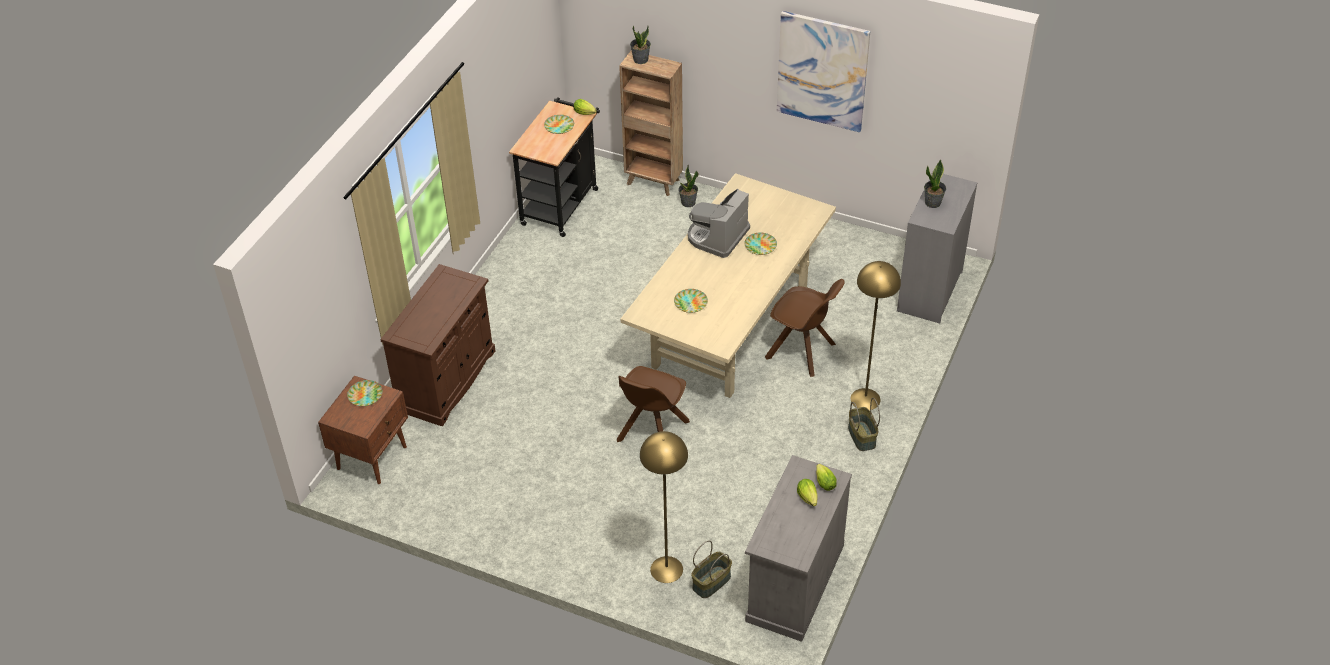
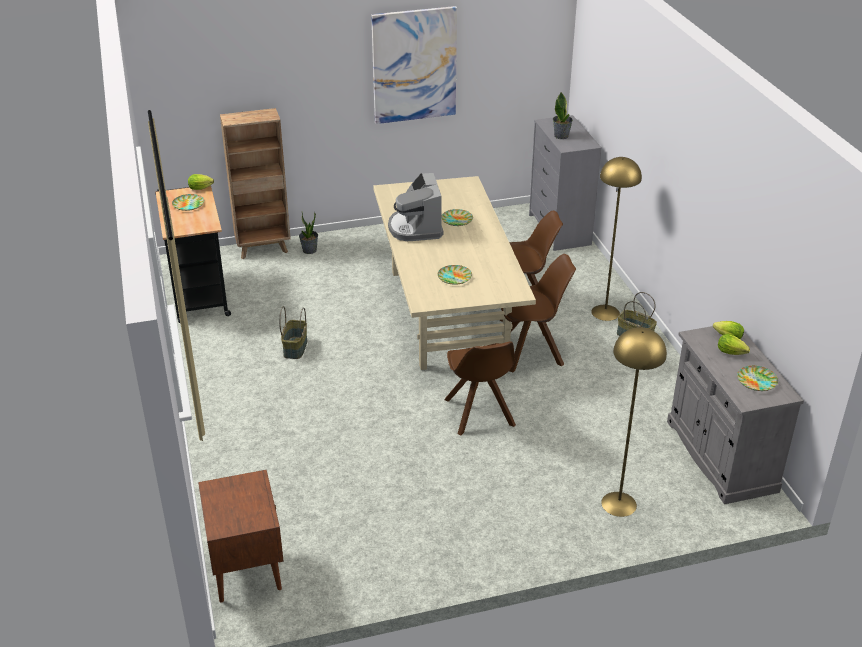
camera: 40 degrees left, 10 degrees down
plate [347,380,382,406] -> plate moved to [737,366,778,391]
brown cabinet [380,264,496,426] -> none
potted plant [630,25,651,64] -> none
basket [691,541,732,598] -> basket moved to [279,306,307,359]
none -> brown chair [501,254,576,372]

